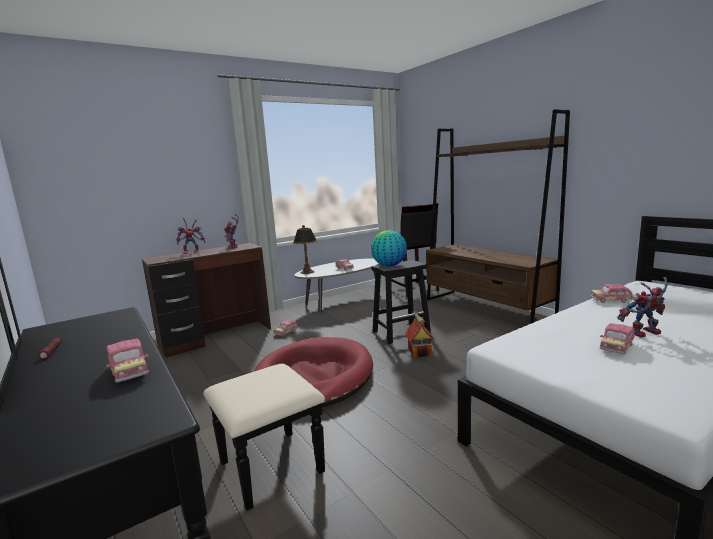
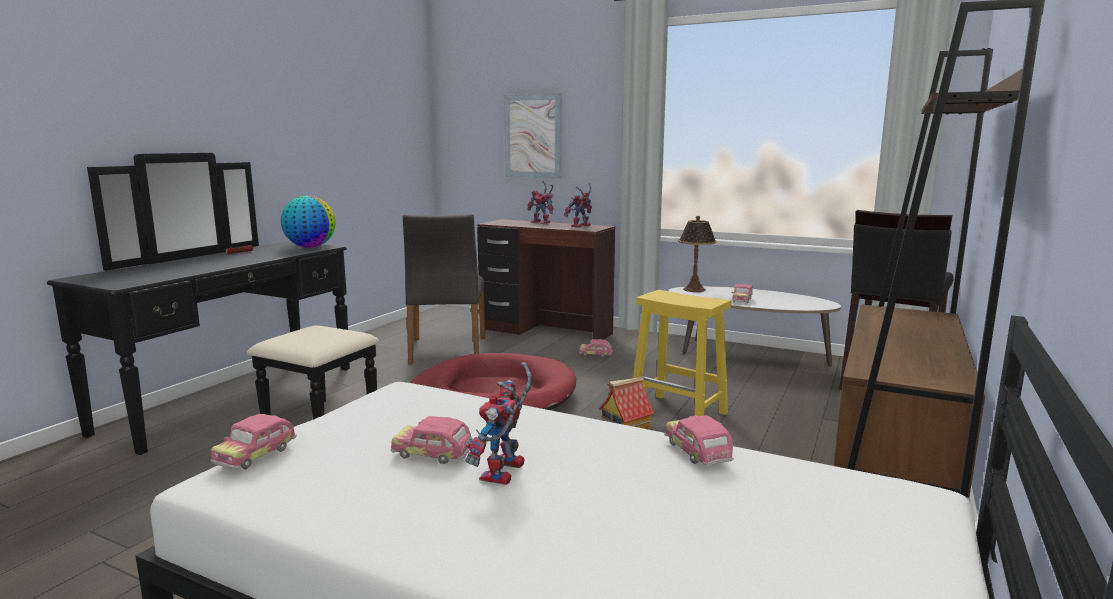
camera: 60 degrees right, 0 degrees up
toy car [106,338,149,383] -> toy car moved to [210,414,297,470]
globe [371,230,407,266] -> globe moved to [281,196,336,248]
black stool [372,260,431,344] -> yellow stool [633,290,731,417]
toy robot [617,277,668,337] -> toy robot turned 120 degrees counterclockwise [465,362,532,485]
none -> grey chair [403,214,485,364]
none -> picture [504,93,562,179]

